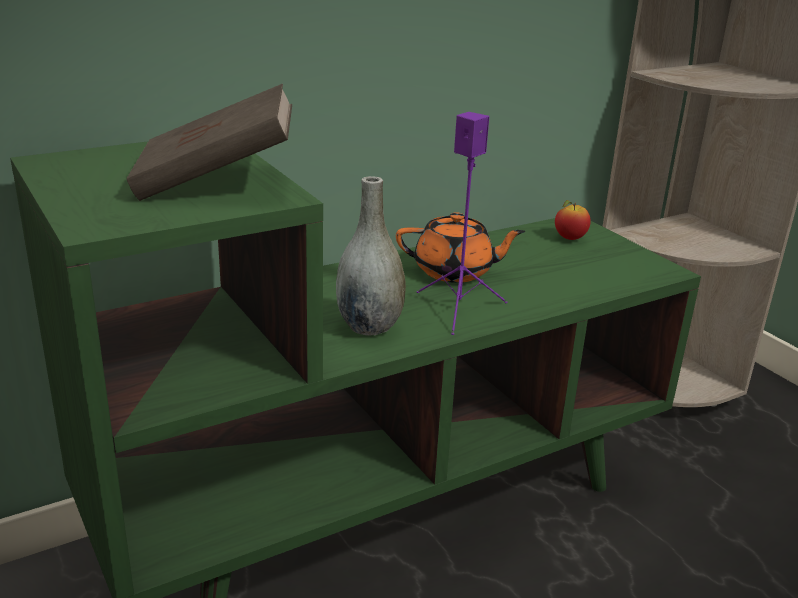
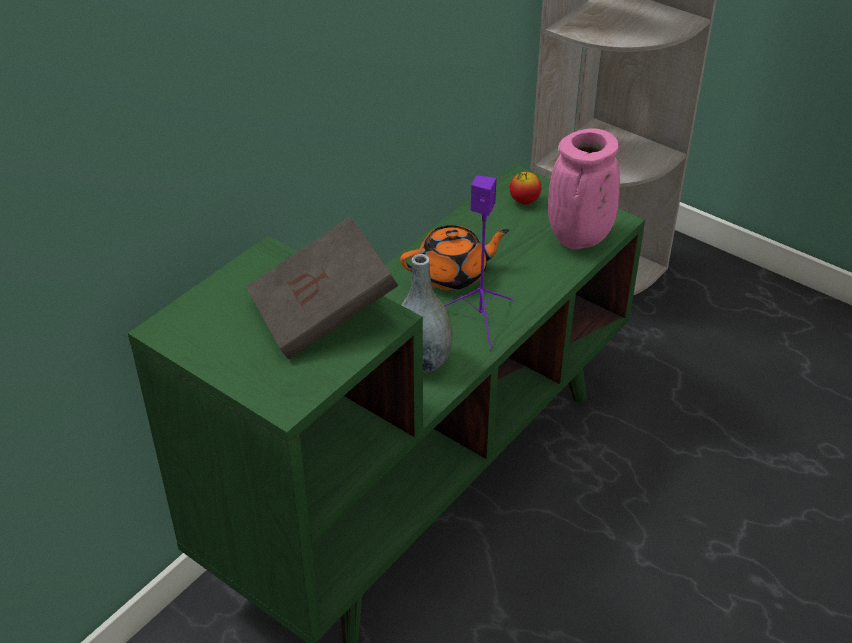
camera: 20 degrees left, 15 degrees up
none -> pink vase [548,128,620,250]

